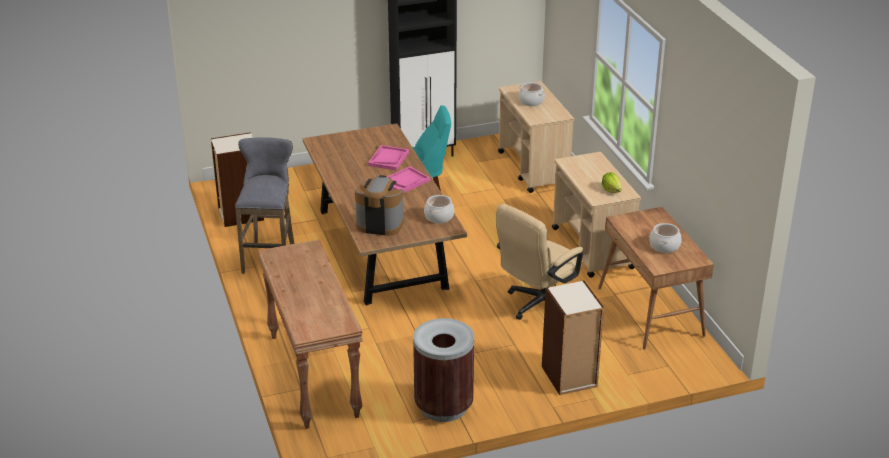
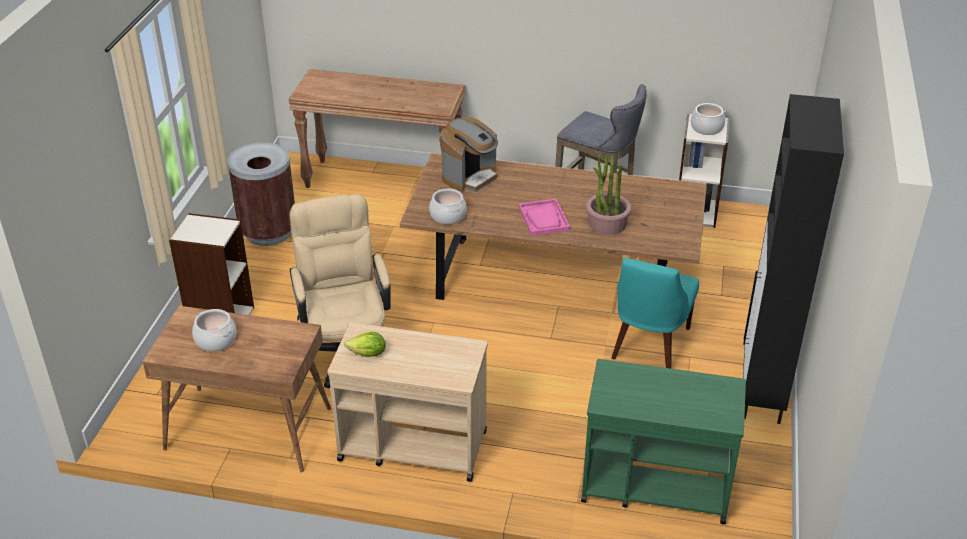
camera: 120 degrees right, 5 degrees up
pink tray [368,145,409,170] -> potted plant [586,154,632,235]
beige cart [498,81,574,193] -> green cart [581,359,746,524]
cooking pot [518,82,545,106] -> cooking pot moved to [691,103,726,135]

